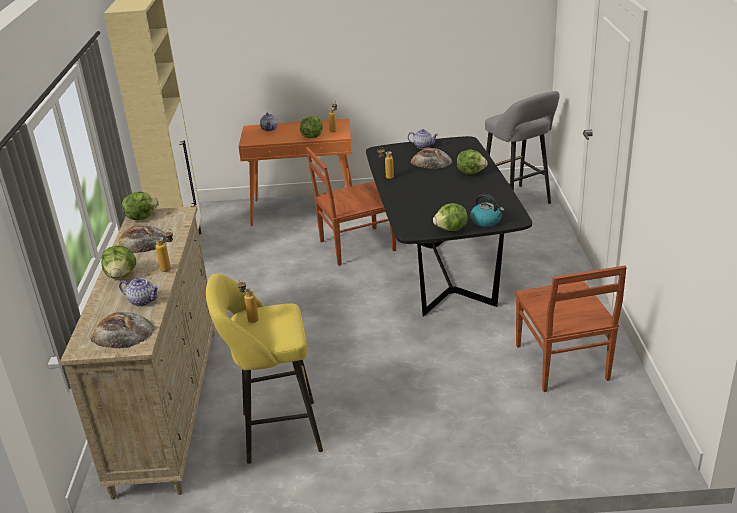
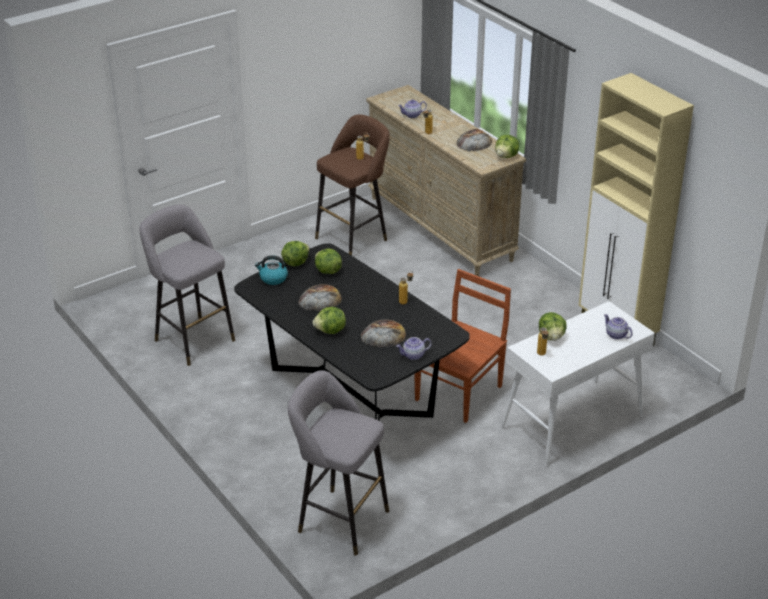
camera: 145 degrees right, 5 degrees up
bread [90,312,154,348] -> bread moved to [298,284,342,311]
lettuce [101,246,136,279] -> lettuce moved to [315,248,342,274]
yellow stool [206,274,323,464] -> brown stool [315,114,390,256]
orange console table [238,119,353,226] -> white console table [501,301,655,466]
brown chair [515,266,627,392] -> grey stool [139,205,235,366]

